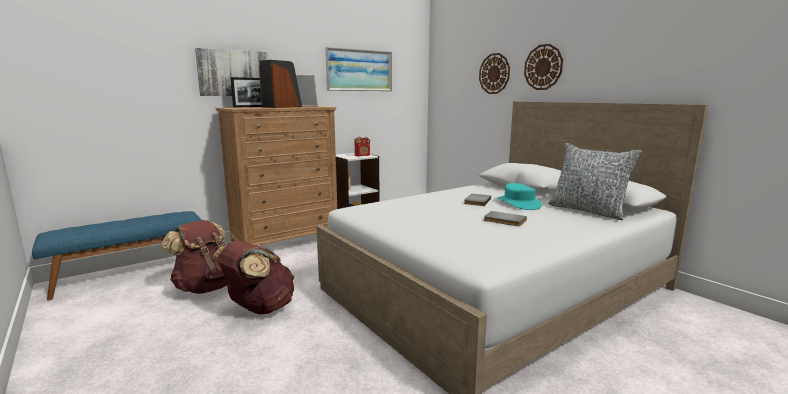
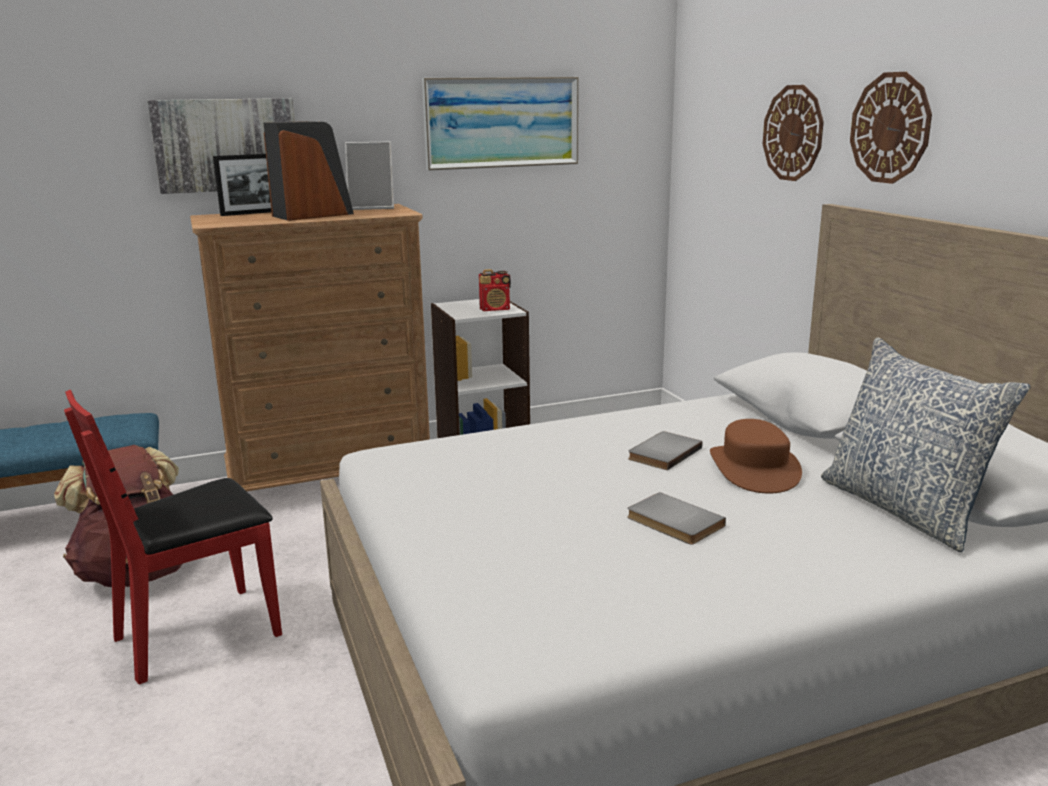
camera: 15 degrees right, 5 degrees up
brown backpack [212,241,295,315] -> red chair [64,390,282,684]
turquoise hat [497,183,542,210] -> brown hat [710,419,802,494]

